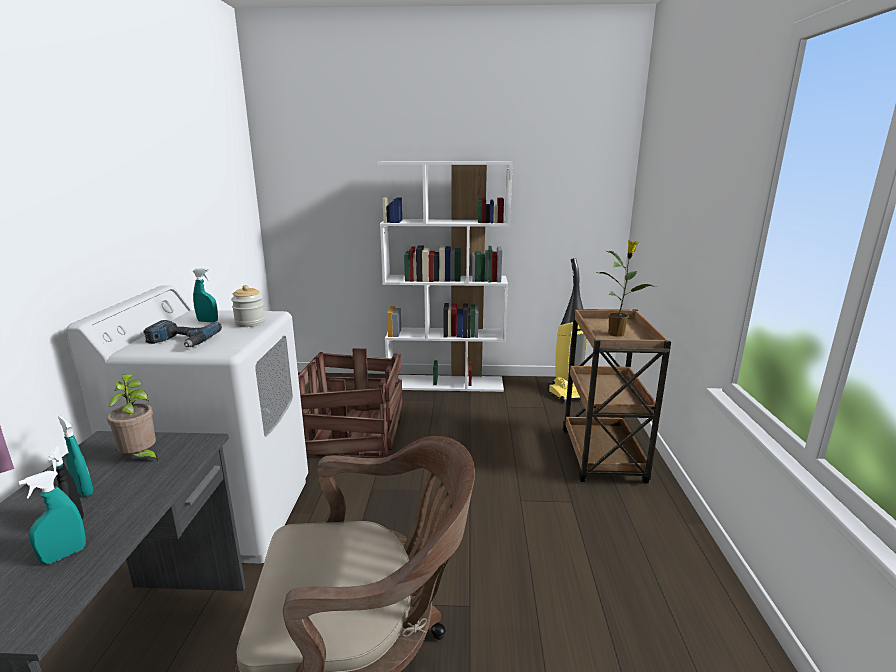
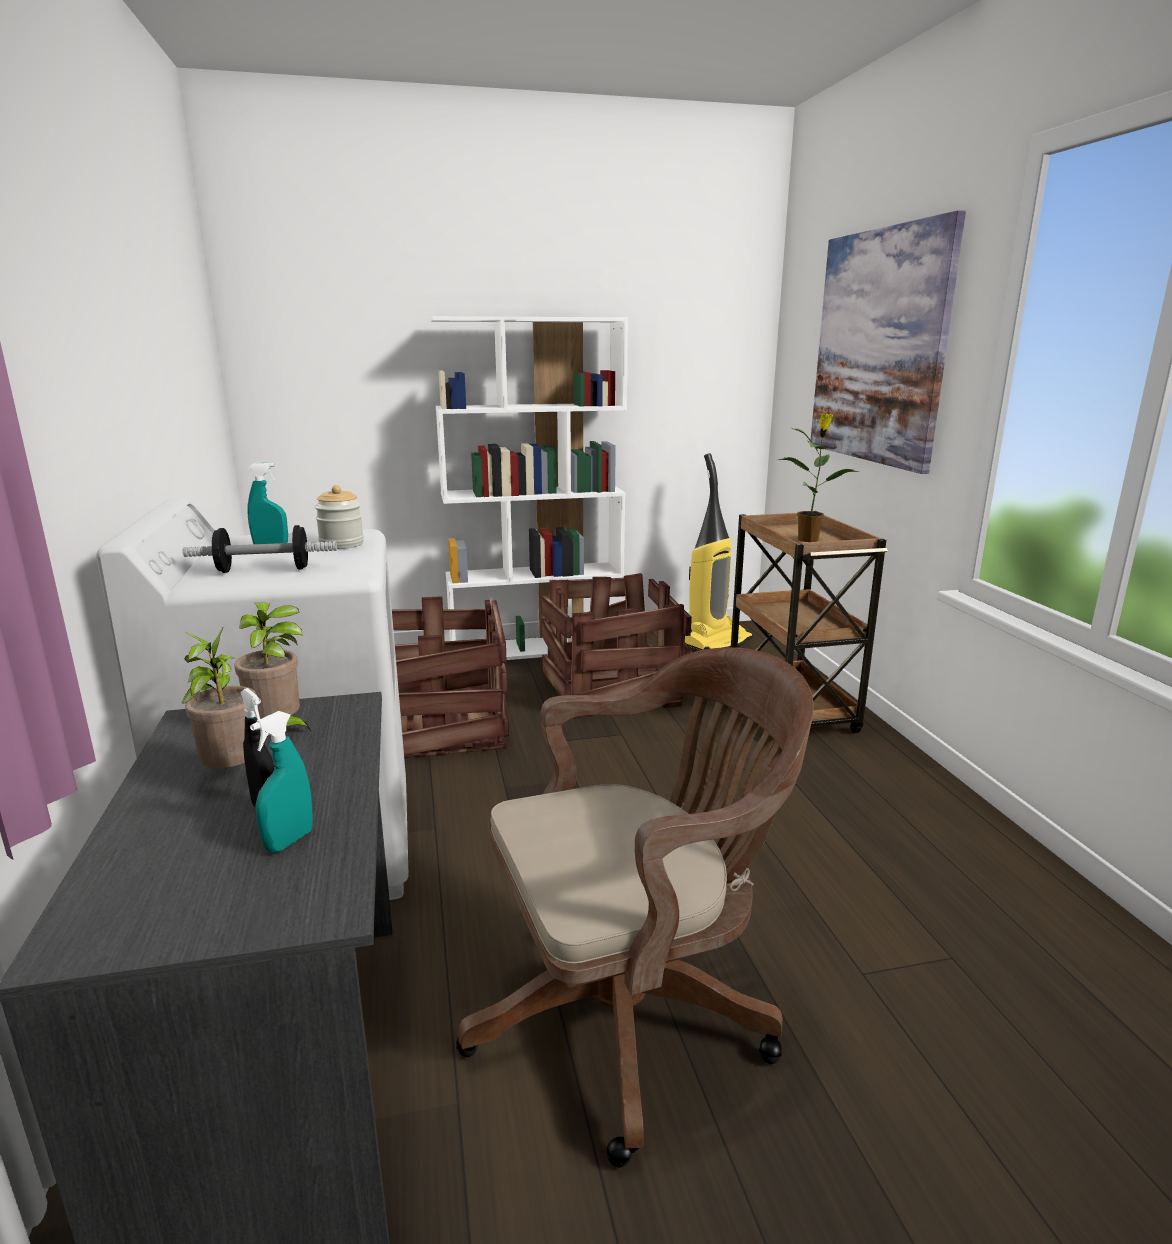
camera: 15 degrees left, 0 degrees up
turquoise spray bottle [58,416,94,497] -> potted plant [182,627,257,769]
power drill [143,320,222,347] -> dumbbell [183,525,337,573]
none -> crate [541,573,692,719]
none -> picture [811,210,966,474]

